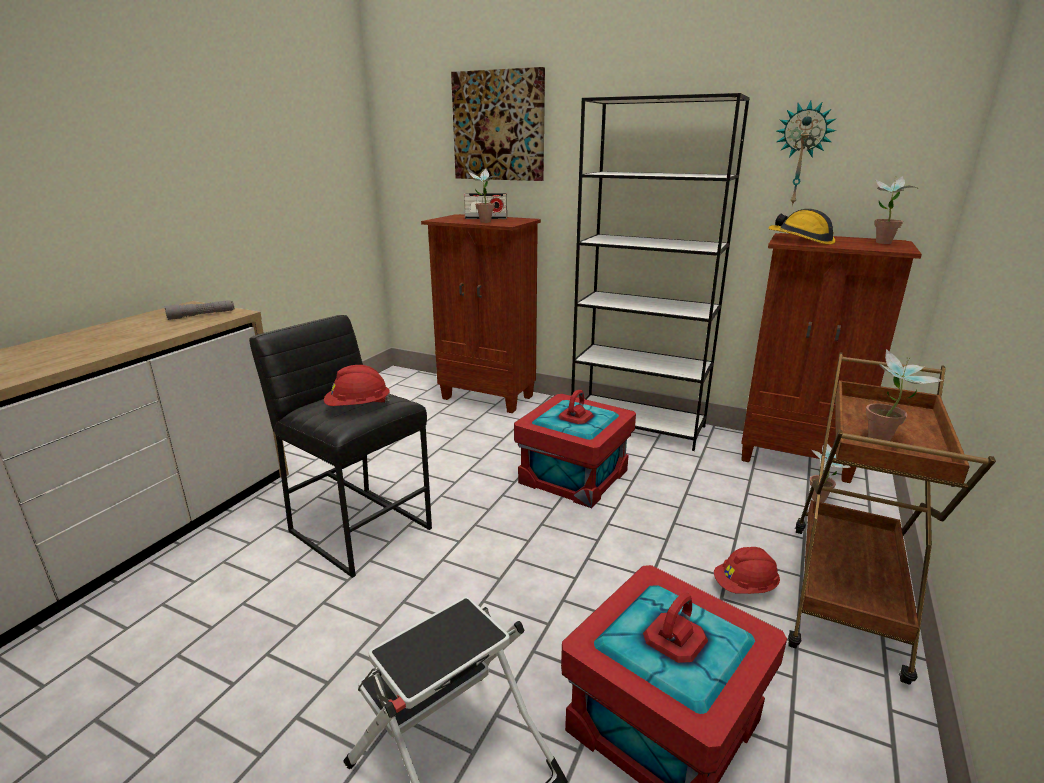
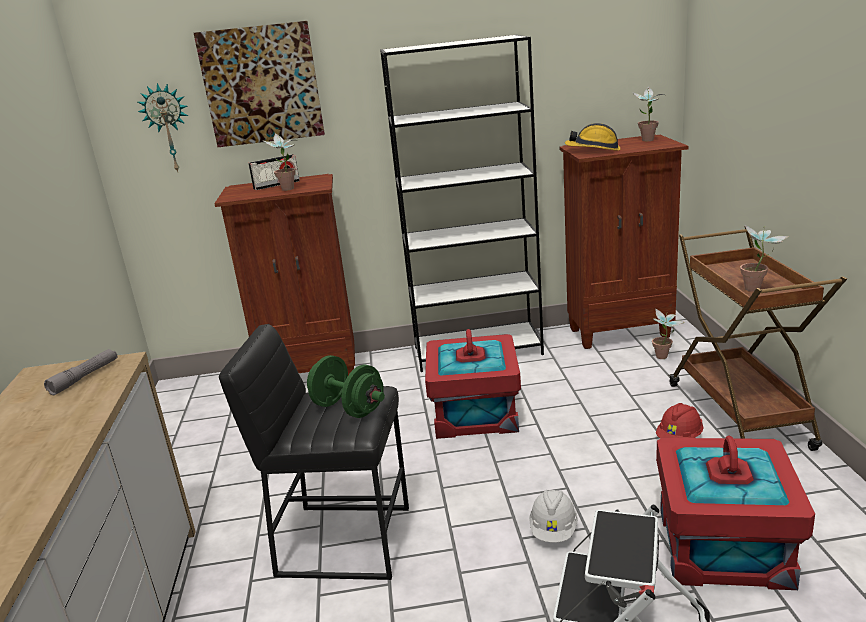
camera: 30 degrees left, 0 degrees up
red hard hat [324,365,391,406] -> green dumbbell [307,355,385,418]
wall clock [777,100,836,206] -> wall clock moved to [138,83,188,172]
none -> white hard hat [529,490,578,542]

